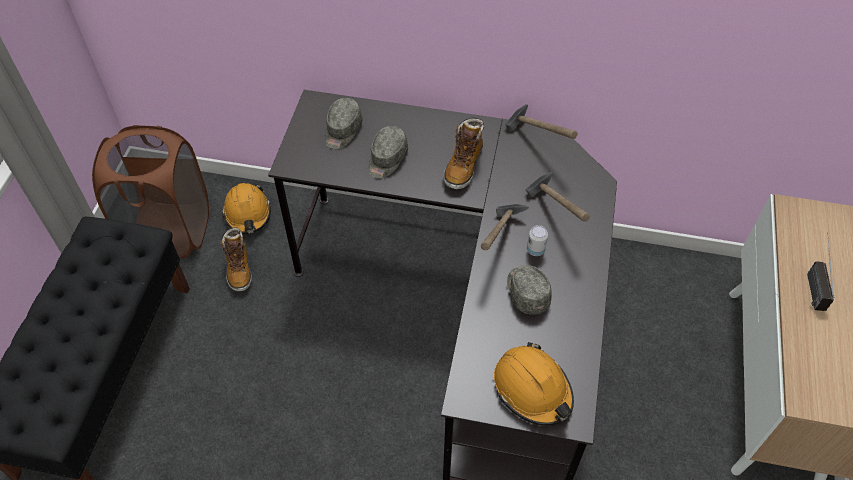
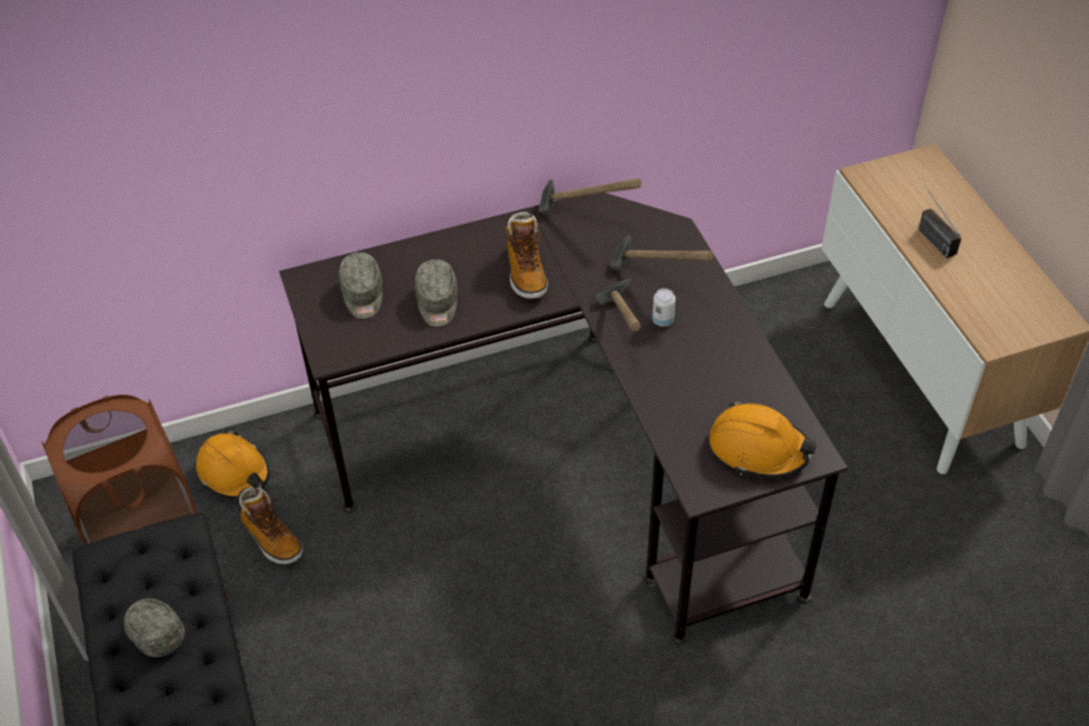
camera: 30 degrees left, 5 degrees down
grey cap [507,265,552,315] -> grey cap moved to [123,598,185,657]

